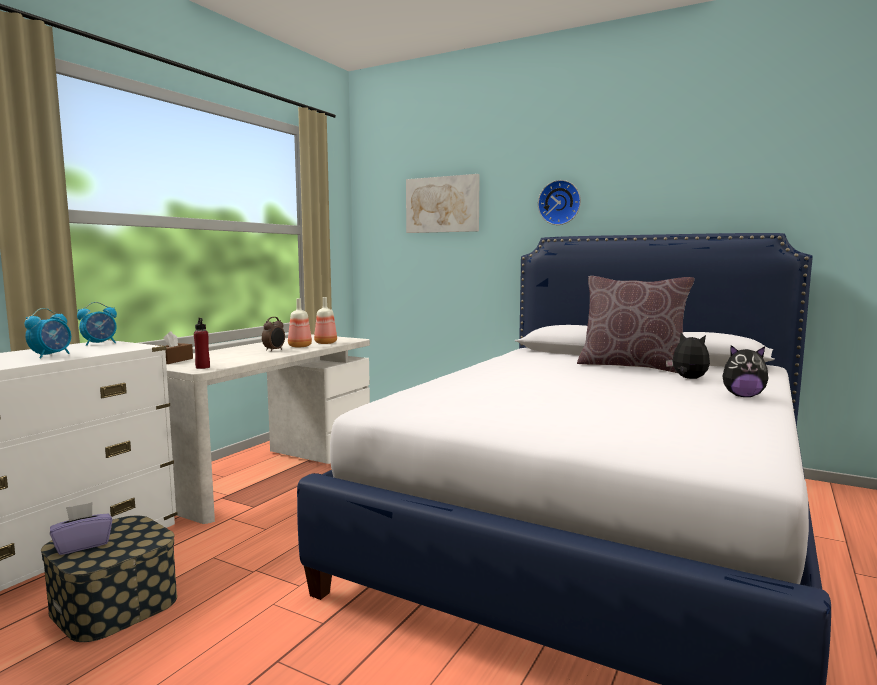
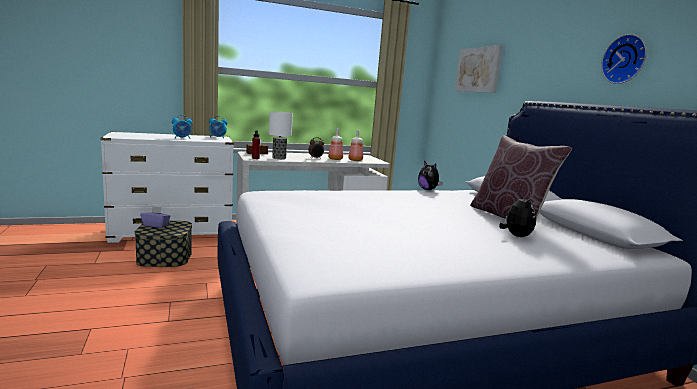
camera: 40 degrees right, 5 degrees up
wall clock [538,180,581,225] -> wall clock moved to [601,34,647,84]
plush toy [723,345,769,397] -> plush toy moved to [418,161,443,190]
none -> table lamp [269,111,293,159]

